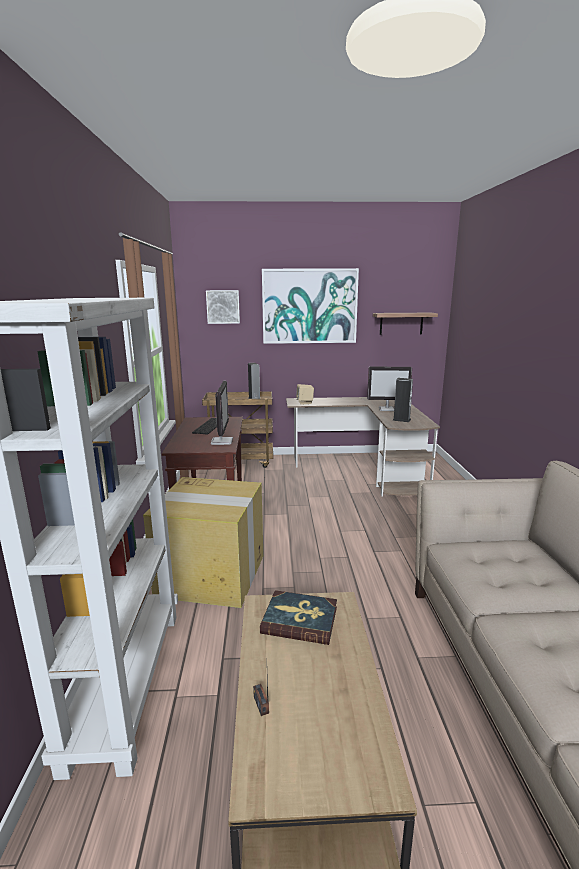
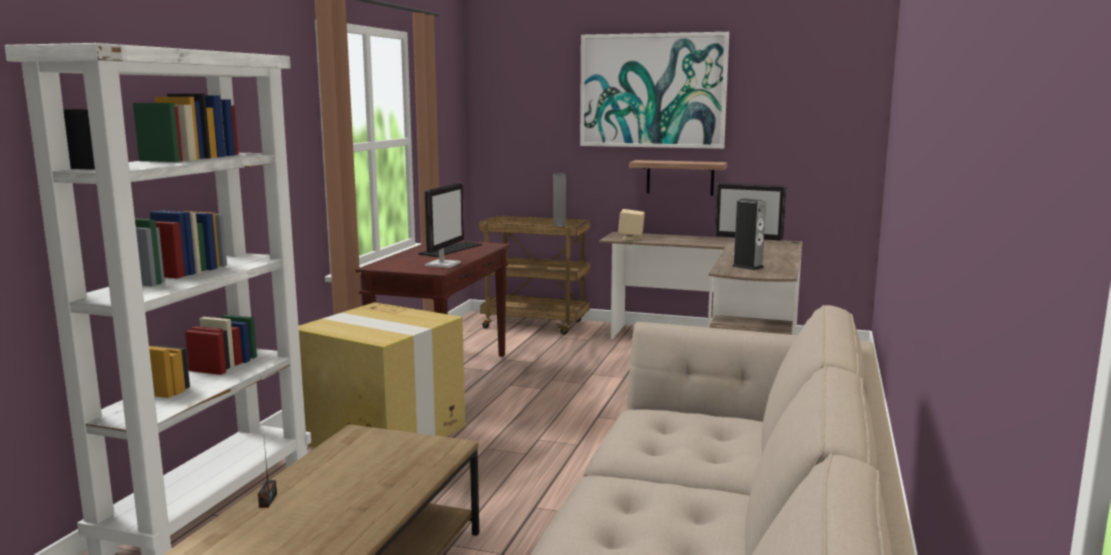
camera: 20 degrees right, 5 degrees down
picture [206,290,240,324] -> none
book [260,590,337,645] -> none
shelf [373,313,438,335] -> shelf moved to [629,160,728,196]

